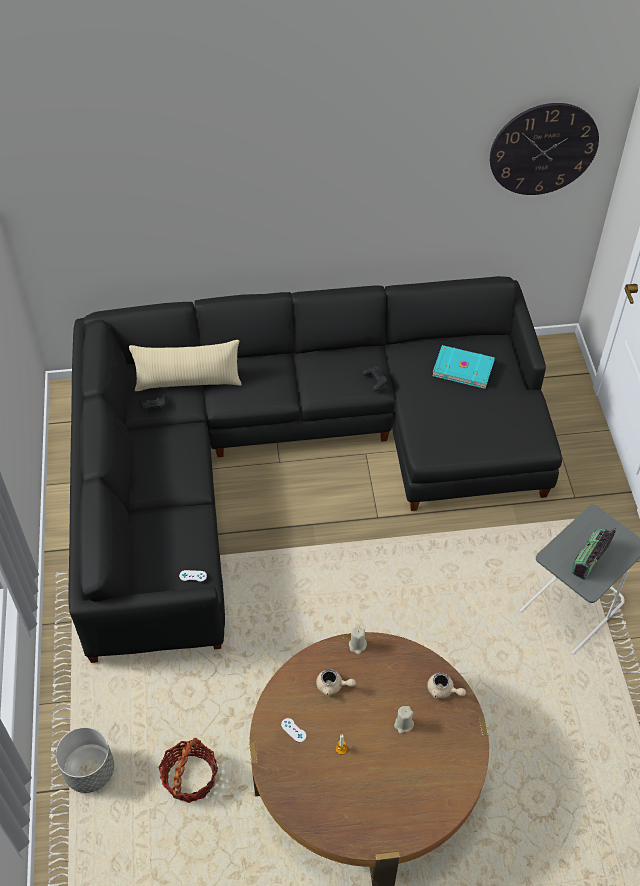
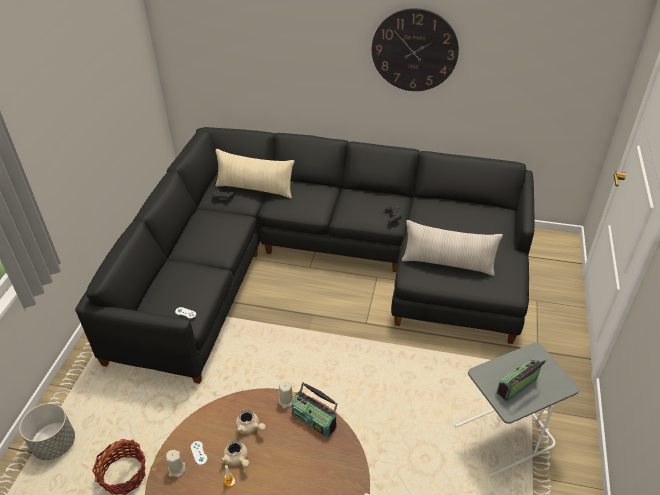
camera: 20 degrees right, 10 degrees down
beige candle [394,706,414,734] -> beige candle moved to [166,450,186,477]
beige teapot [427,673,466,699] -> beige teapot moved to [220,441,249,467]
turquoise book [432,345,495,389] -> none
wall clock [490,103,599,195] -> wall clock moved to [372,8,459,91]
none -> radio [292,382,338,437]
none -> beige pillow [402,220,503,276]

